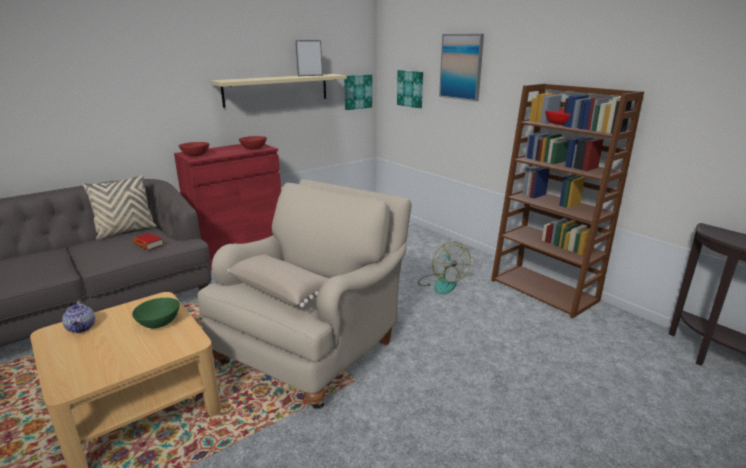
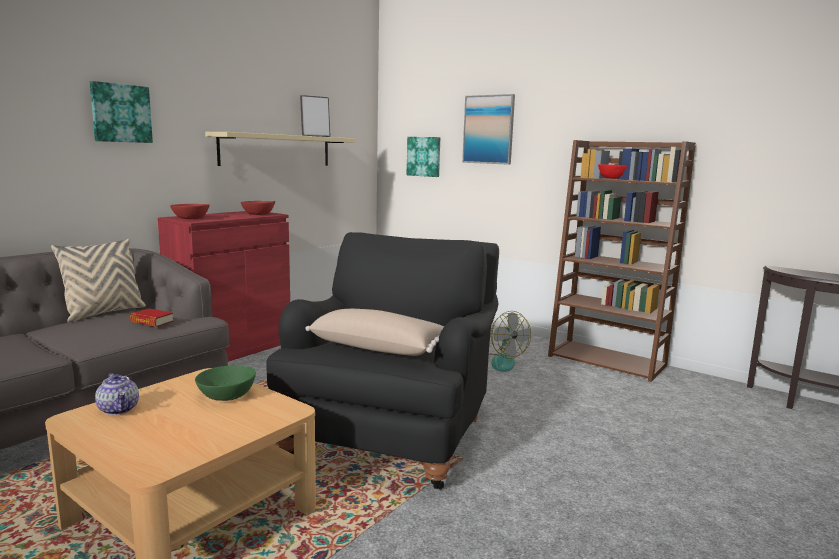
camera: 15 degrees left, 10 degrees down
beige armchair [197,179,411,409] -> black armchair [266,232,499,489]
picture [344,74,372,110] -> picture moved to [90,81,153,143]

